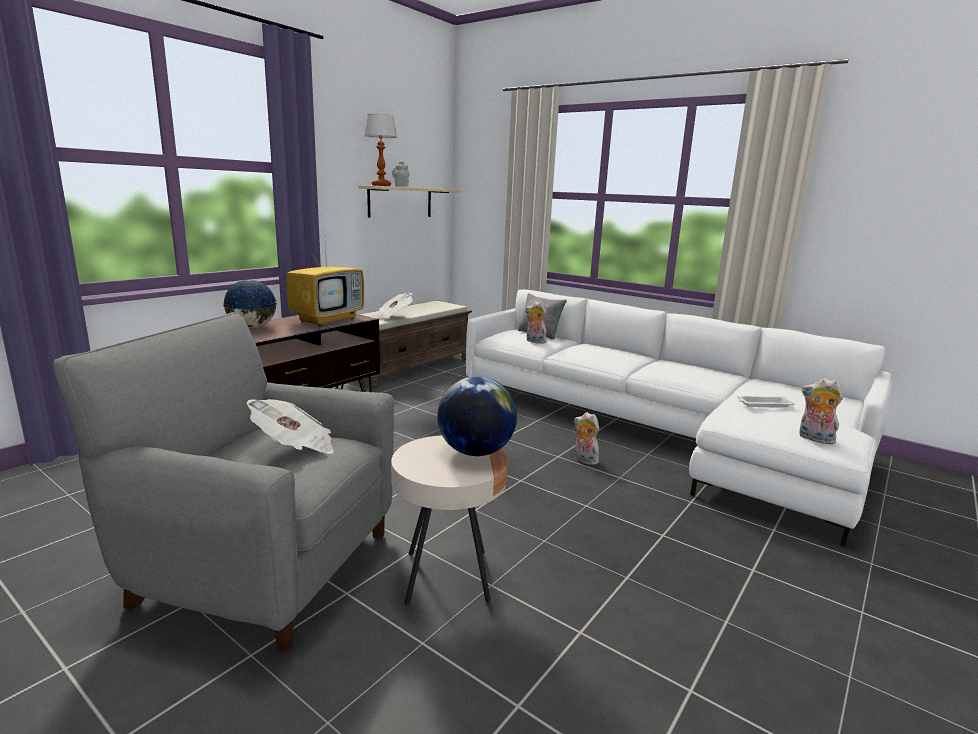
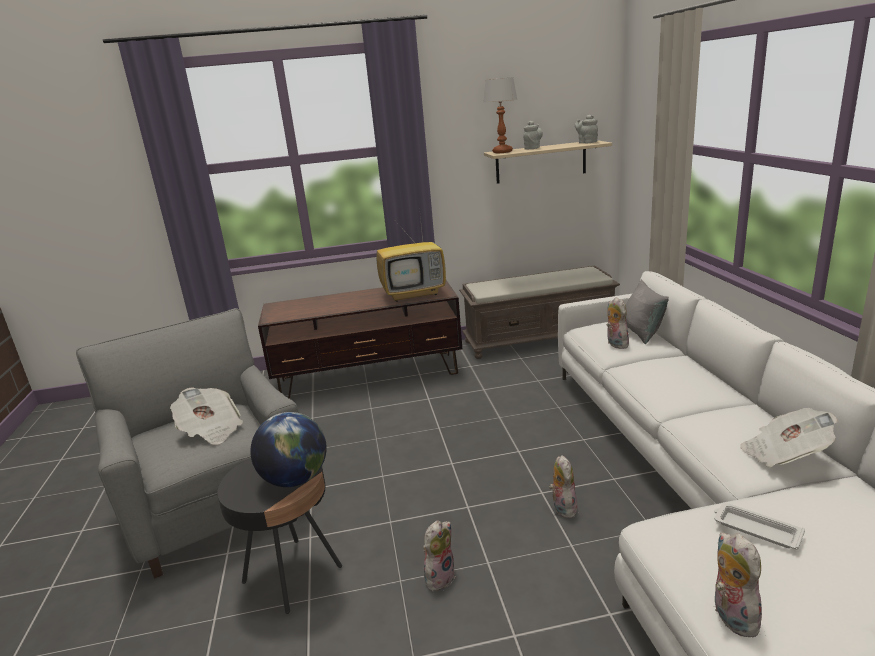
camera: 45 degrees right, 5 degrees up
globe [223,280,277,328] -> none
newspaper [371,293,413,319] -> newspaper moved to [740,408,838,467]
beige side table [391,435,508,605] -> black side table [217,458,342,614]
none -> plush toy [423,520,456,591]
none -> grey teapot [575,115,598,144]

